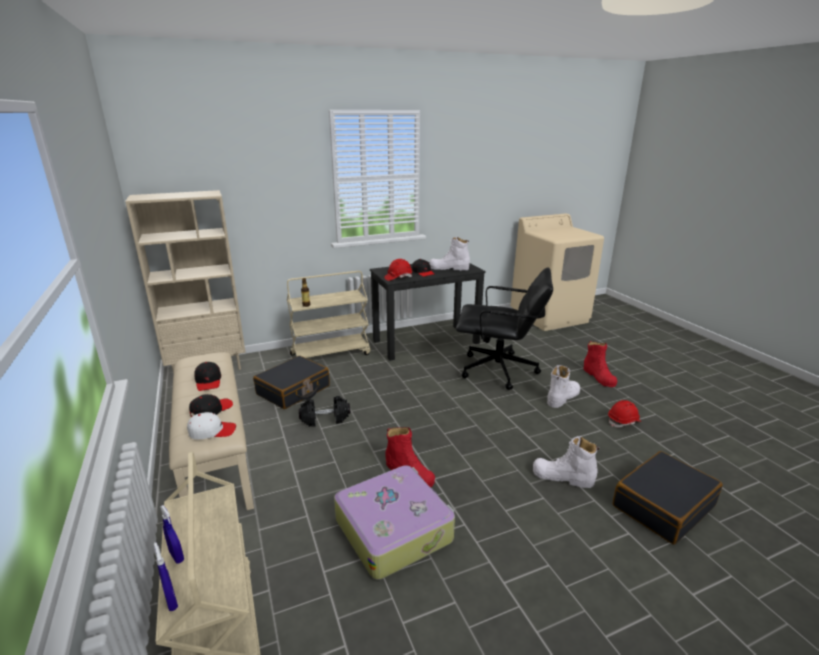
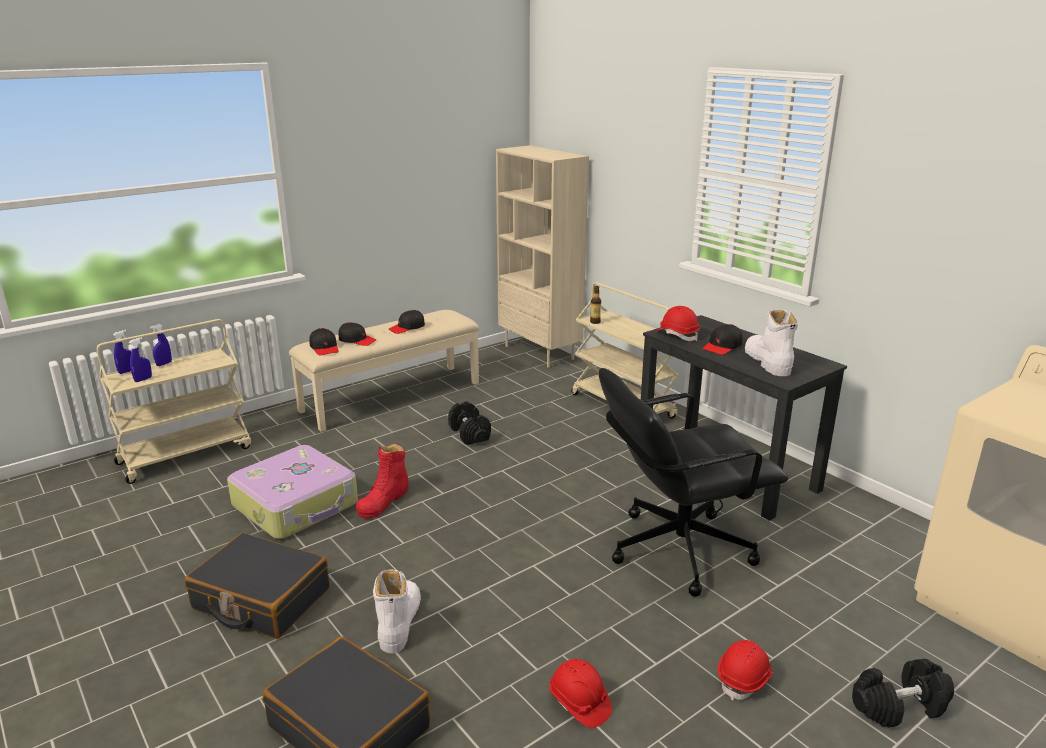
camera: 75 degrees right, 0 degrees up
white cap [187,412,236,439] -> black cap [309,328,338,355]
black suitcase [253,356,330,409] -> black suitcase moved to [185,533,330,639]
black office chair [456,267,553,390] -> black office chair turned 75 degrees clockwise [599,368,788,597]
white boot [547,365,580,408] -> none
red boot [583,341,617,387] -> red hard hat [718,640,773,701]
none -> blue spray bottle [129,337,152,382]
none -> black dumbbell [852,659,954,728]

